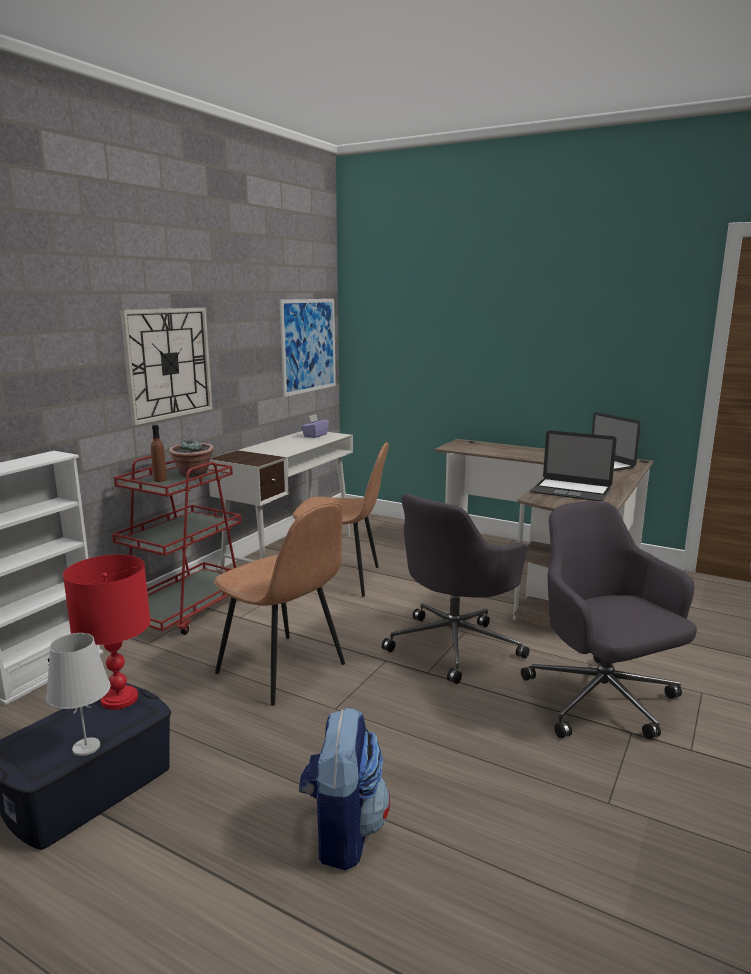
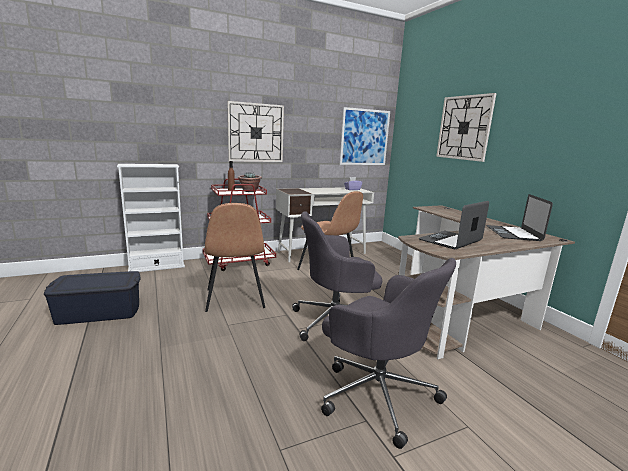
camera: 35 degrees right, 0 degrees up
white table lamp [46,633,111,756] -> none
red table lamp [63,555,151,710] -> none
backpack [299,707,390,870] -> none
grey office chair [521,501,697,739] -> grey office chair turned 120 degrees clockwise [321,258,456,449]
laptop [530,430,617,501] -> laptop turned 75 degrees clockwise [419,201,489,249]
none -> wall clock [436,93,497,162]

